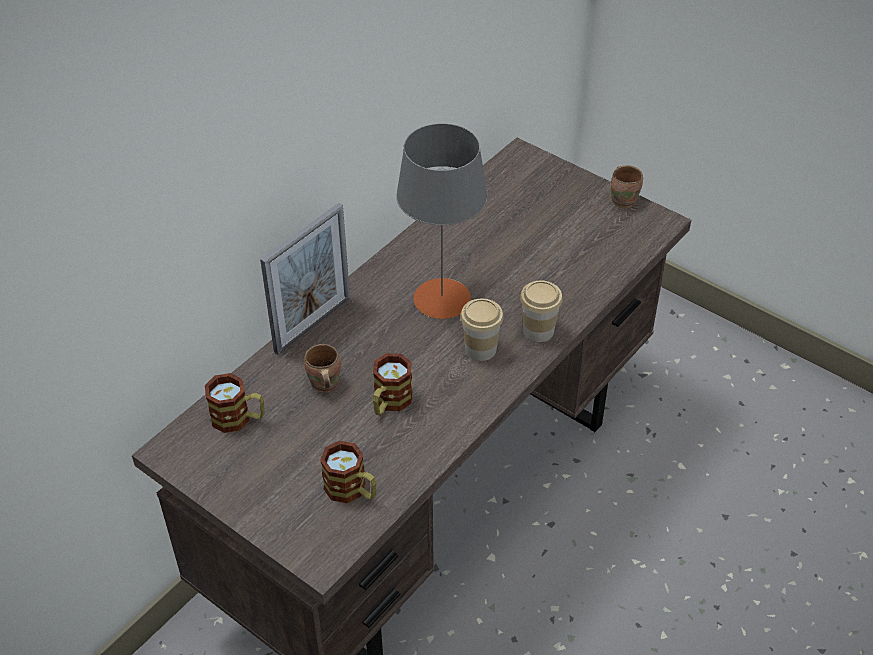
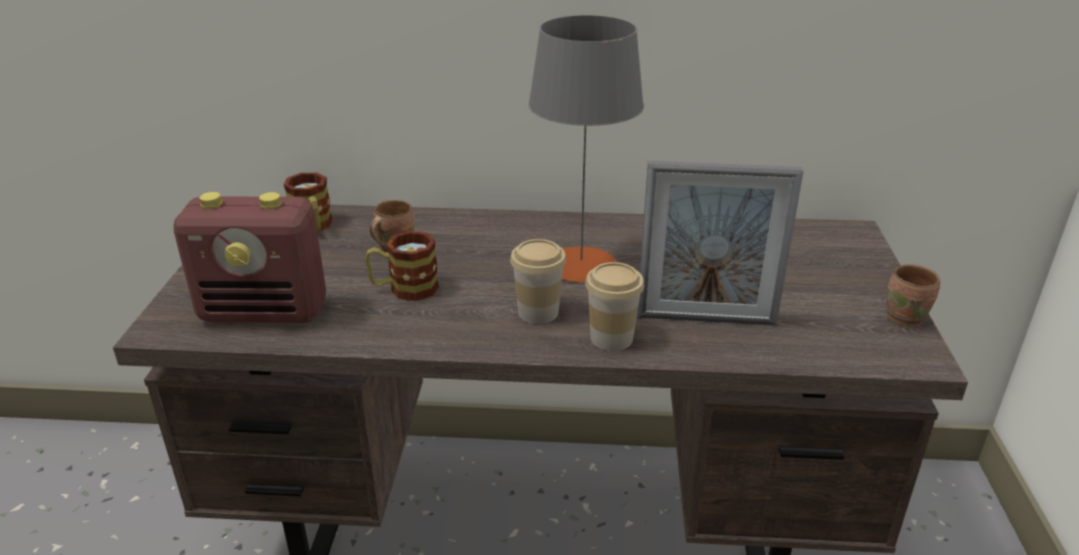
camera: 55 degrees right, 15 degrees down
picture frame [260,203,350,355] -> picture frame moved to [637,161,804,326]
mug [320,441,376,503] -> radio [173,192,326,323]

